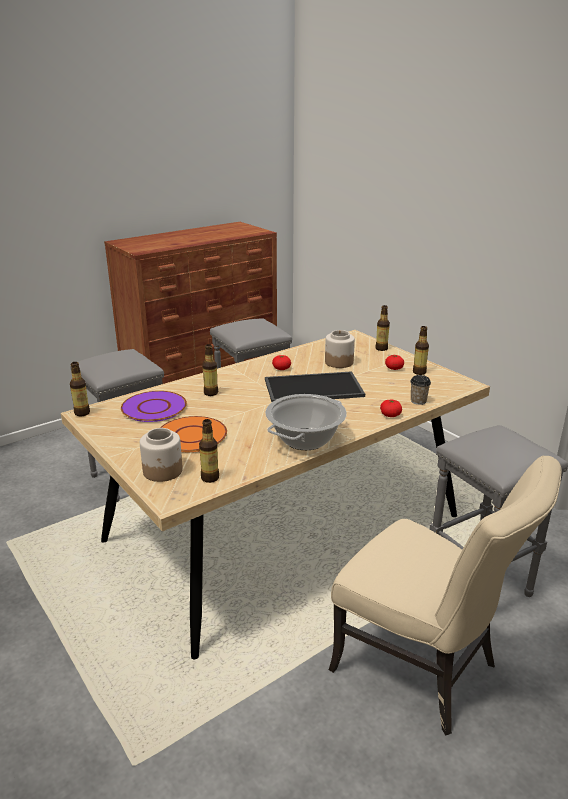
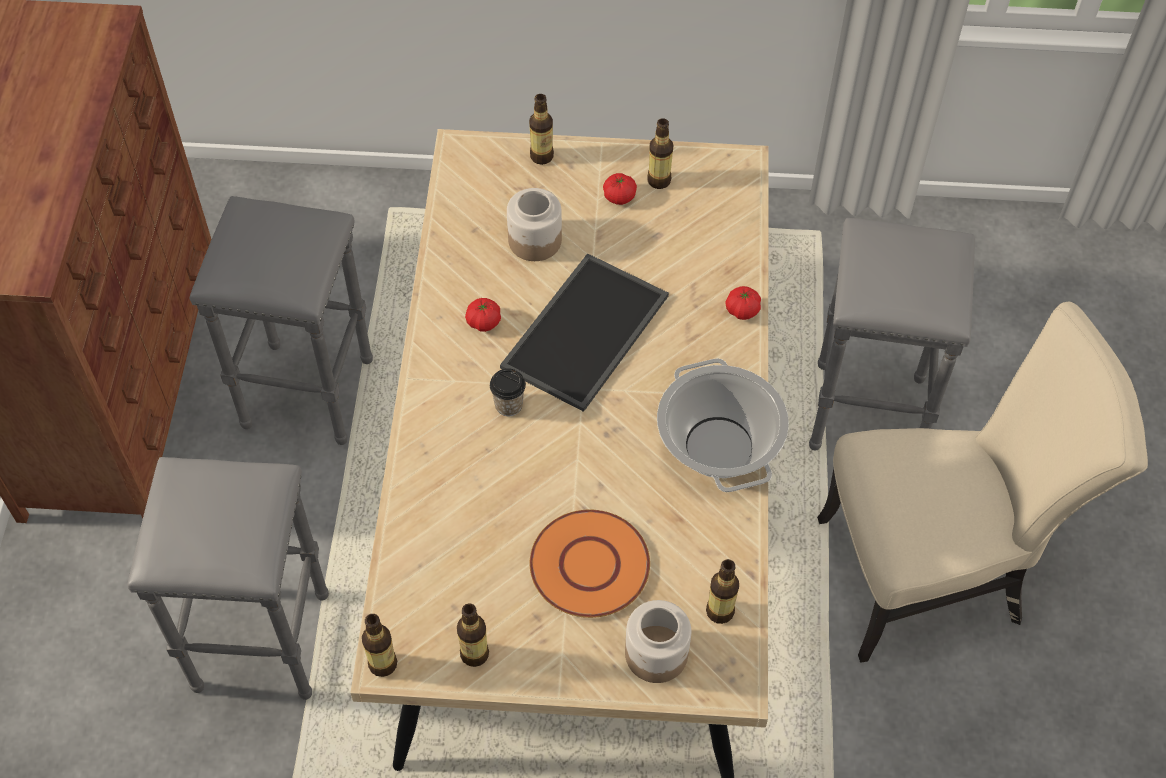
camera: 50 degrees left, 30 degrees up
purple plate [121,391,187,422] -> none
bottle [202,344,218,396] -> bottle moved to [457,603,489,667]
cup [410,375,431,405] -> cup moved to [490,368,526,416]

